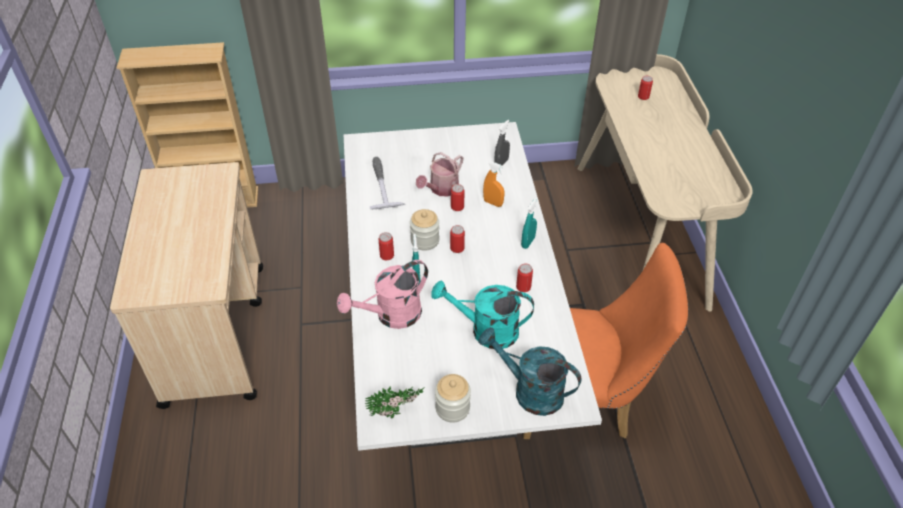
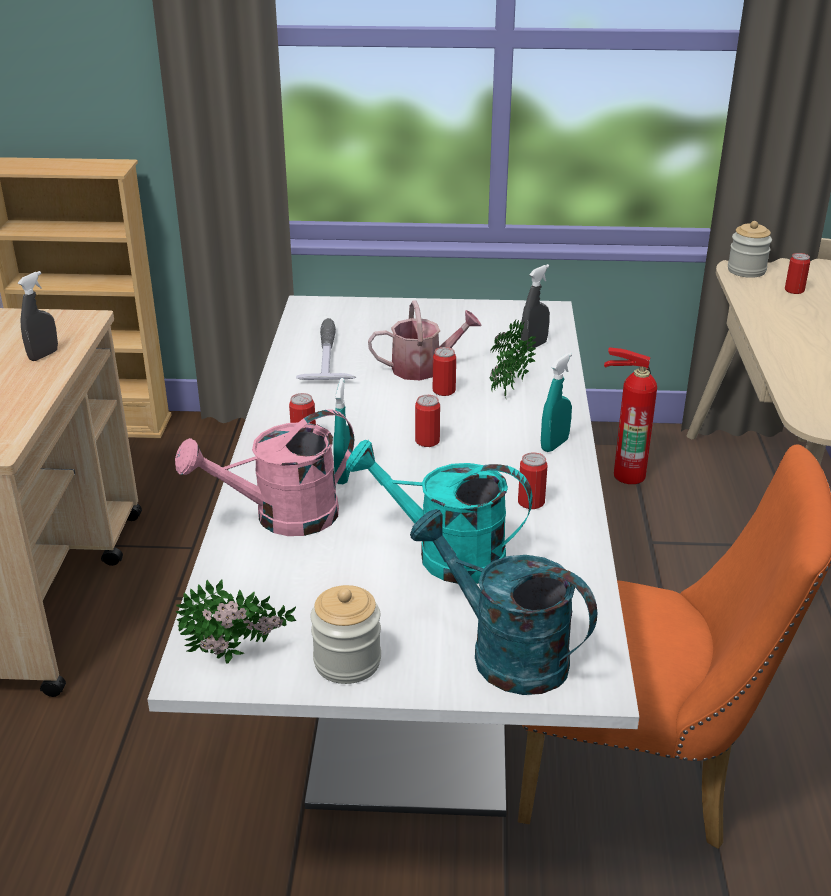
camera: 10 degrees right, 15 degrees down
jar [410,209,440,251] -> jar moved to [728,221,772,278]
watering can [416,152,463,197] -> watering can turned 150 degrees counterclockwise [368,300,481,380]
orange spray bottle [483,162,505,207] -> potted plant [490,320,536,398]
none -> grey spray bottle [18,271,58,361]
none -> fire extinguisher [604,347,657,484]

